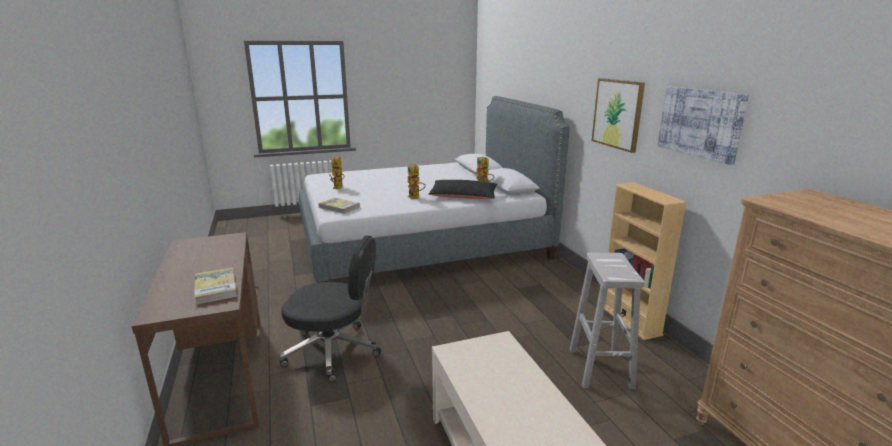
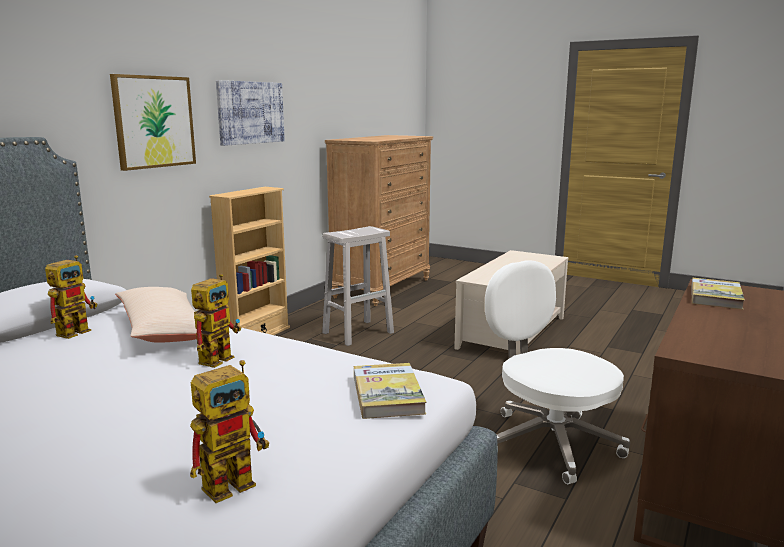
camera: 130 degrees left, 5 degrees down
black office chair [279,235,381,382] -> white office chair [485,260,630,484]
black pillow [429,180,498,199] -> beige pillow [115,287,202,343]

